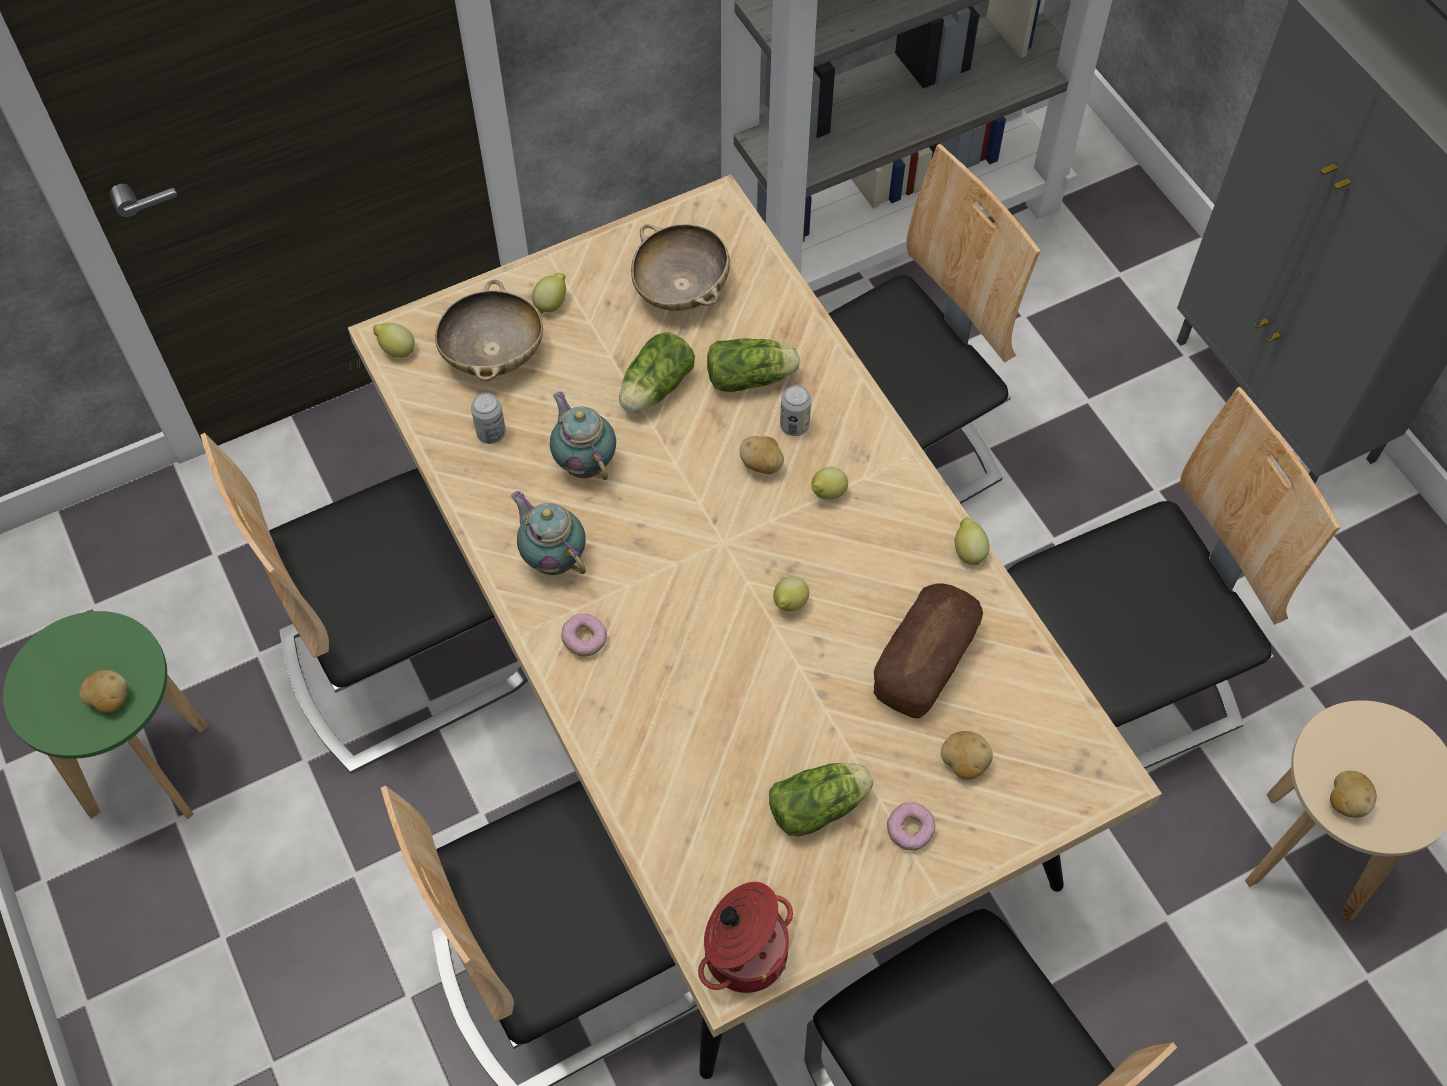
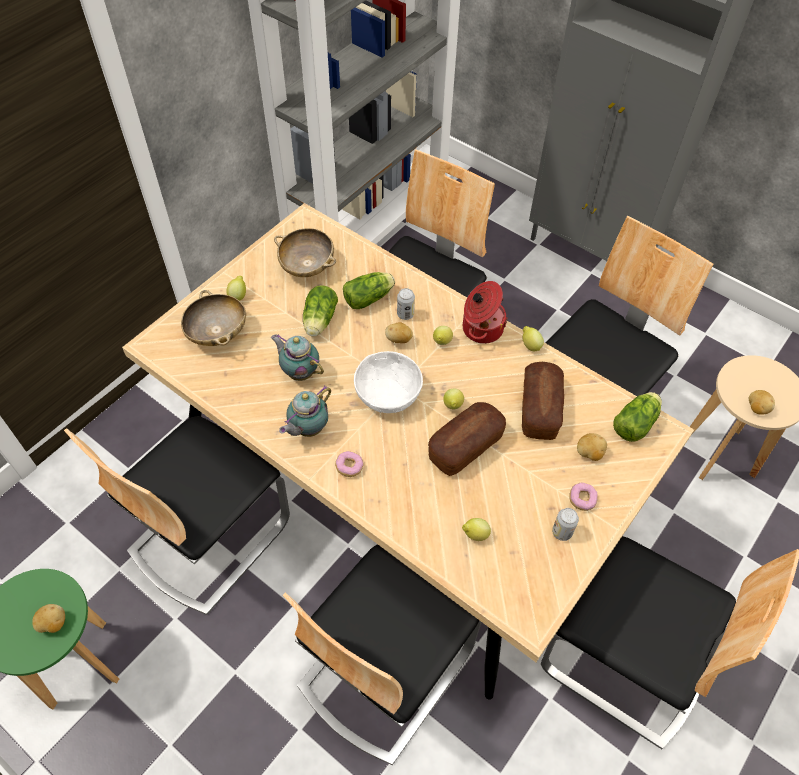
camera: 25 degrees left, 5 degrees down
lemon [373,323,415,358] -> lemon moved to [462,518,491,541]
can [471,393,506,444] -> can moved to [552,508,579,541]
teapot [511,491,586,575] -> teapot turned 75 degrees counterclockwise [279,386,331,437]
cooking pot [698,882,793,993] -> cooking pot moved to [463,281,508,344]
lettuce [769,763,873,836] -> lettuce moved to [613,392,662,442]
none -> white bowl [354,351,423,413]
none -> bread [428,402,506,476]

